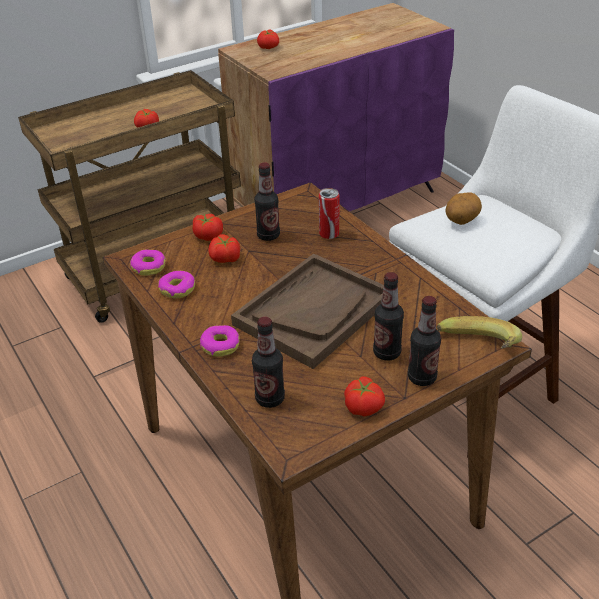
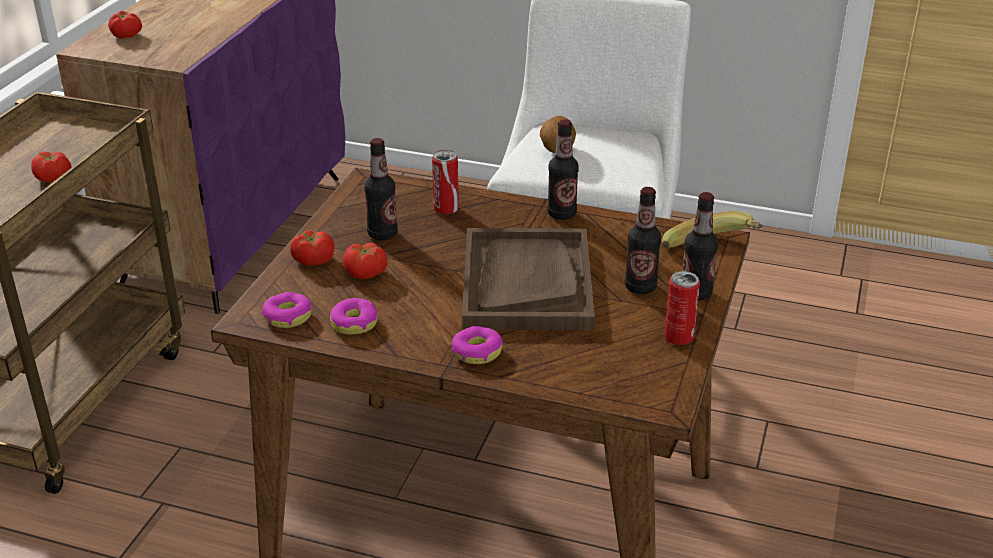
camera: 40 degrees left, 5 degrees down
bottle [252,317,285,408] -> bottle moved to [547,119,579,220]
tomato [344,376,385,417] -> can [664,271,700,345]

